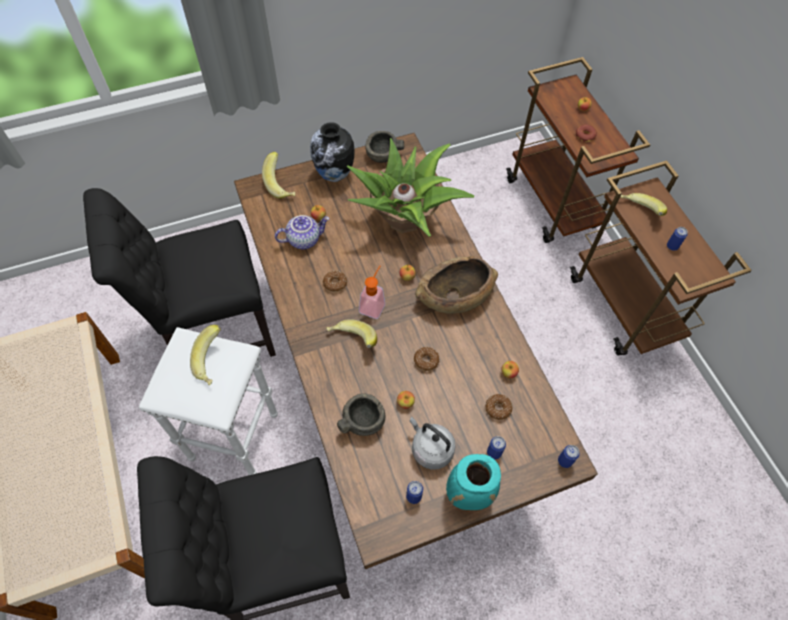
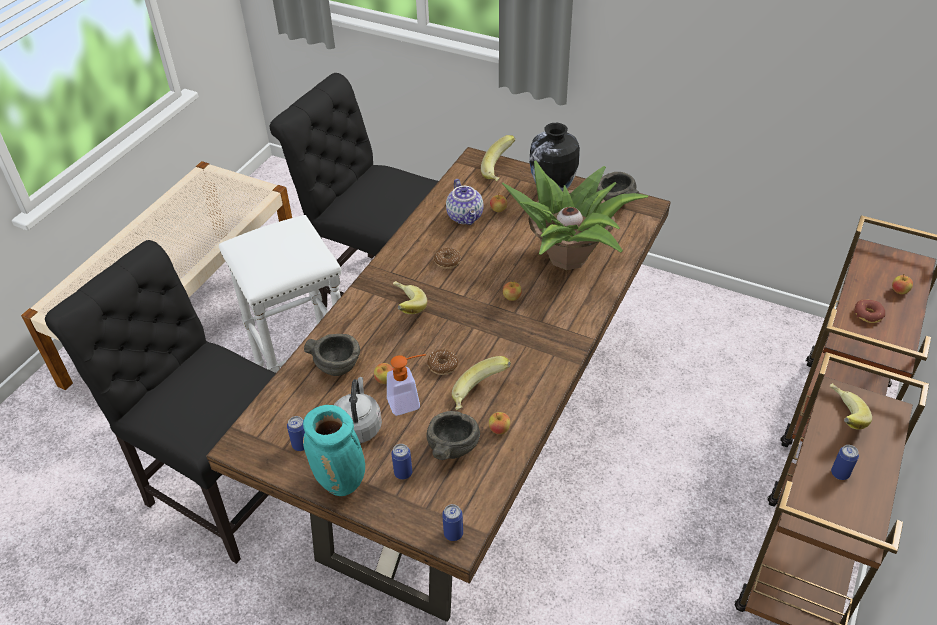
camera: 50 degrees right, 15 degrees down
banana [190,325,221,385] -> banana moved to [452,356,511,410]
teapot [275,215,330,249] -> teapot turned 45 degrees clockwise [446,179,484,225]
soap dispenser [359,266,385,319] -> soap dispenser moved to [387,354,426,416]
brown bowl [415,256,498,314] -> none
donut [485,394,512,420] -> grey bowl [427,411,480,460]

